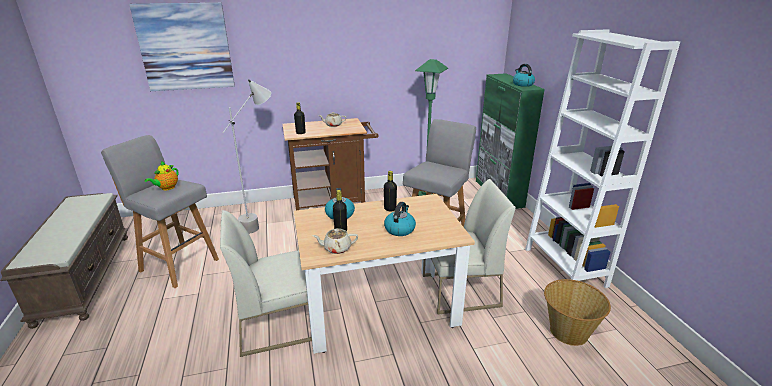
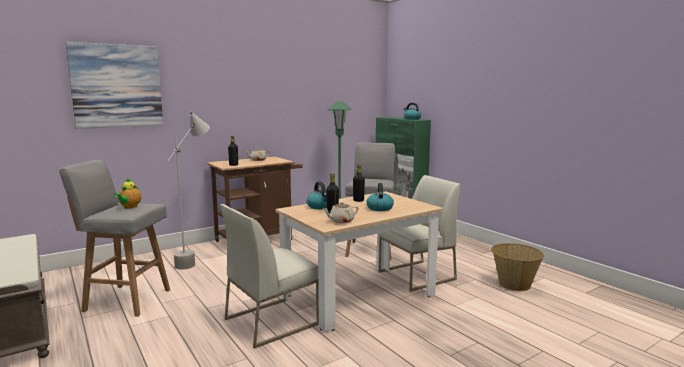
camera: 20 degrees left, 15 degrees down
white bookcase [525,30,680,288] -> none

